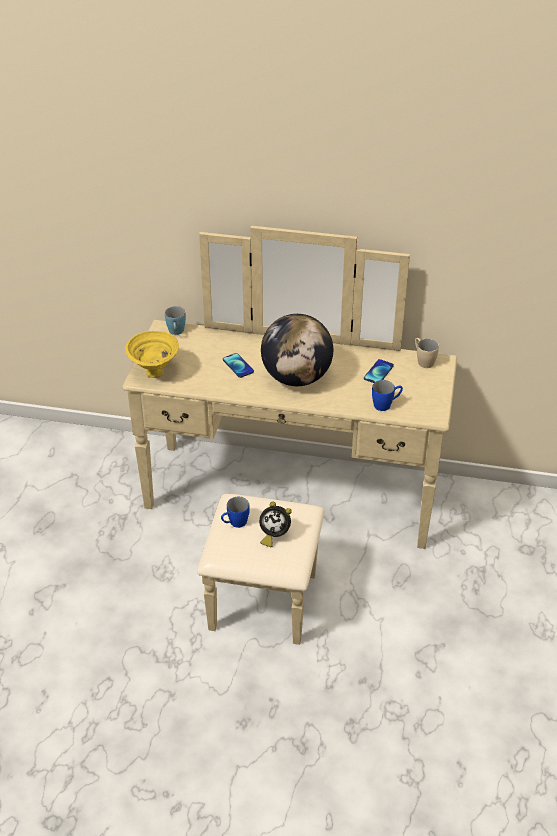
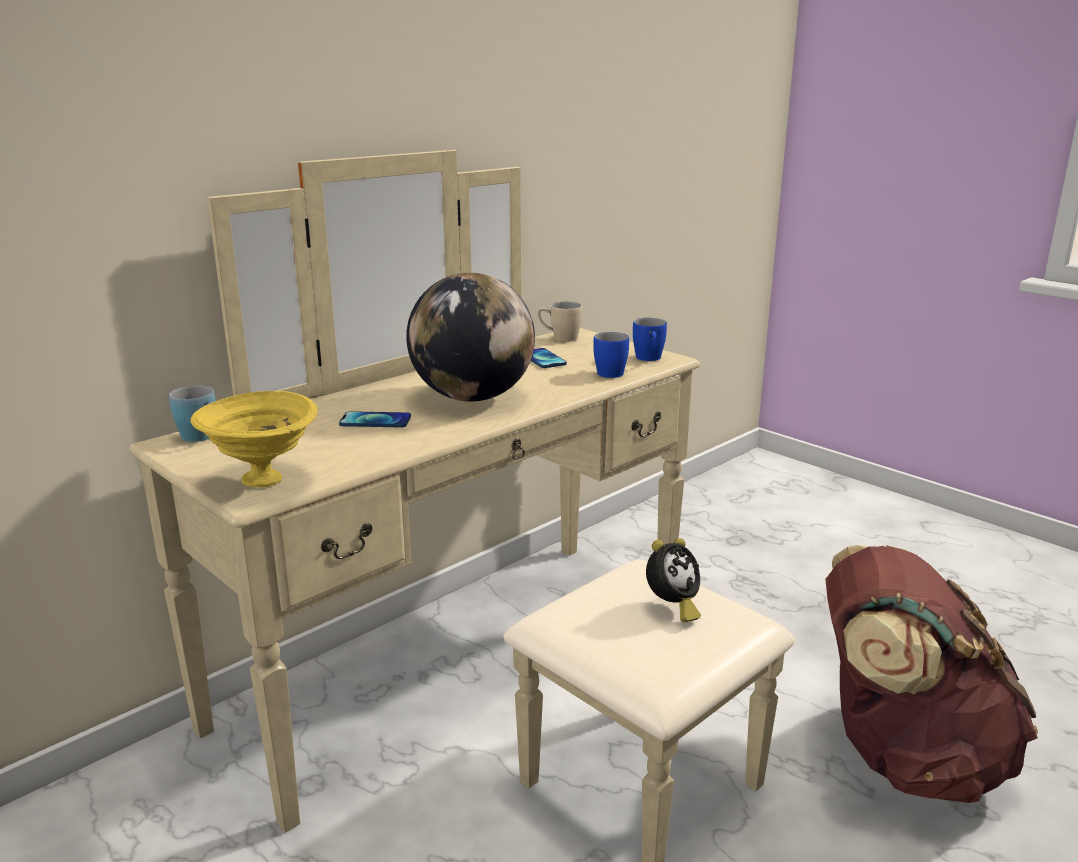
camera: 55 degrees left, 20 degrees down
blue mug [221,497,250,528] -> blue mug moved to [633,318,667,361]
none -> brown backpack [825,545,1038,803]

